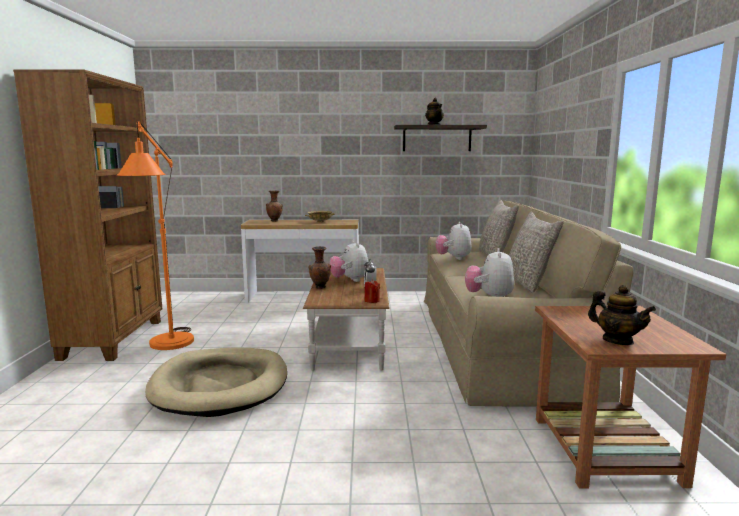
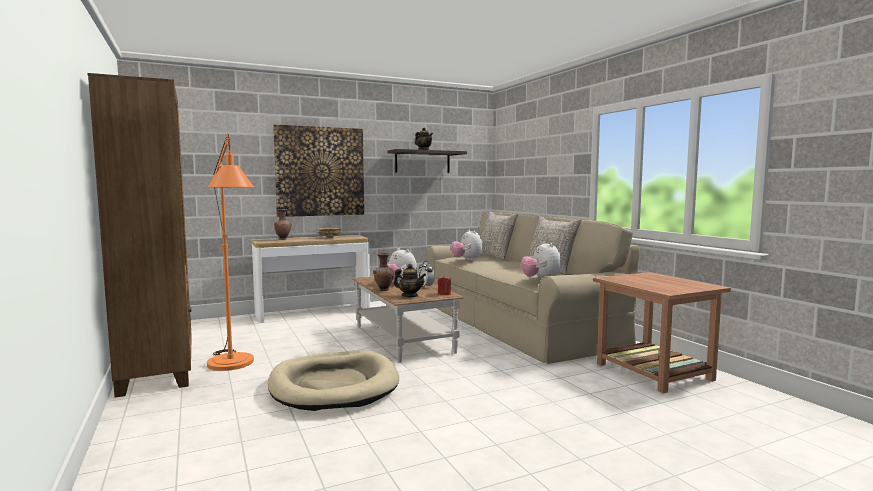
camera: 25 degrees left, 5 degrees down
teapot [588,285,656,345] -> teapot moved to [394,264,426,297]
none -> picture [273,125,364,217]

